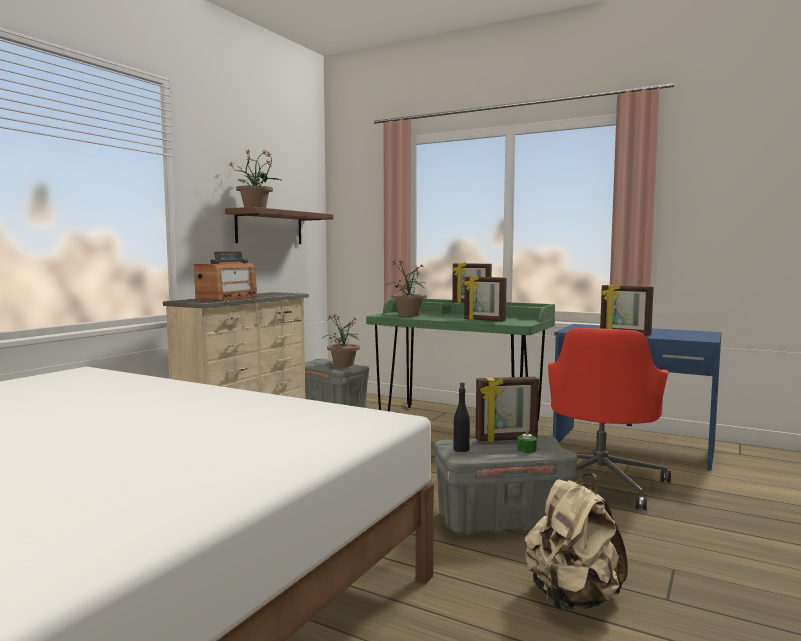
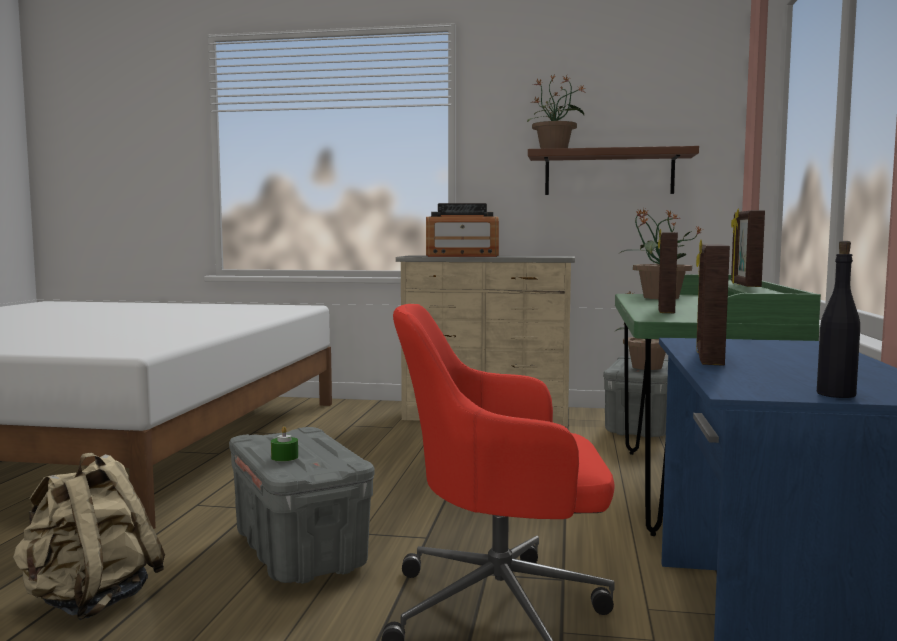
camera: 70 degrees right, 0 degrees up
black bottle [453,382,470,452] -> black bottle moved to [817,241,860,398]
picture frame [475,377,539,442] -> none

